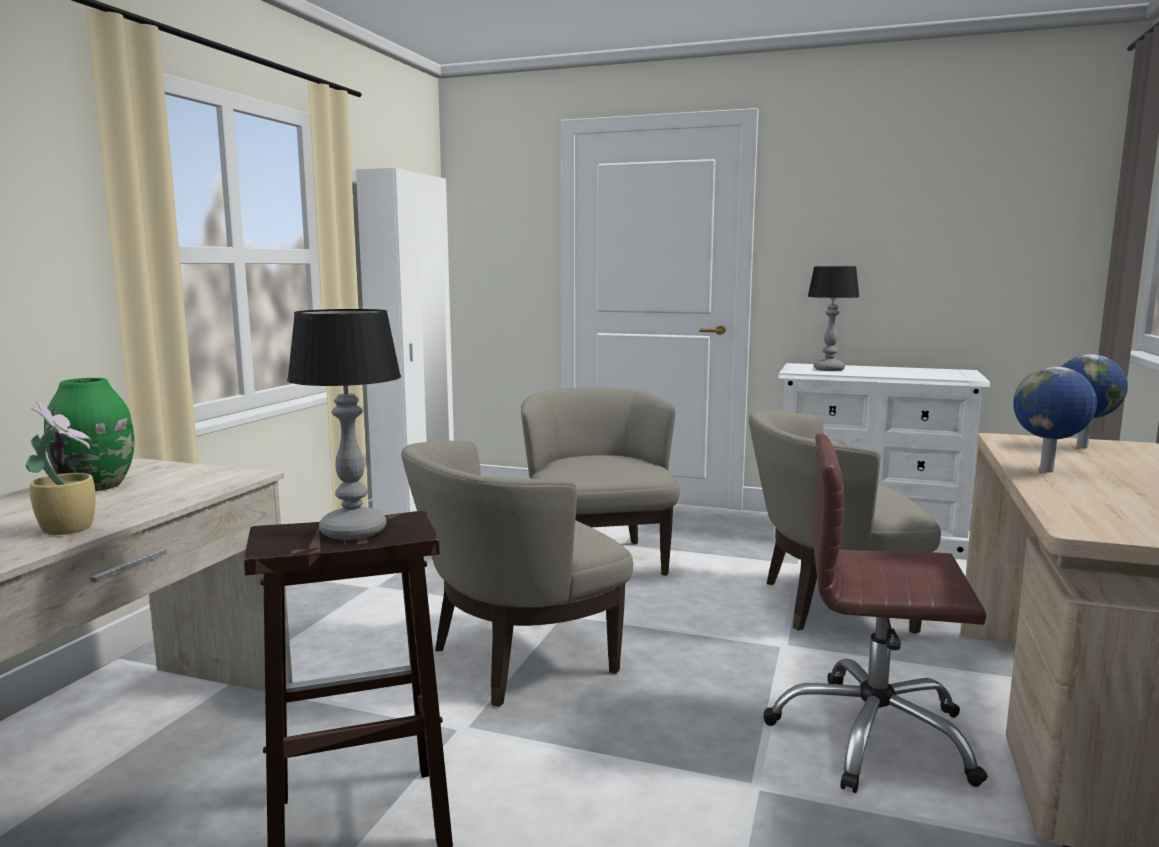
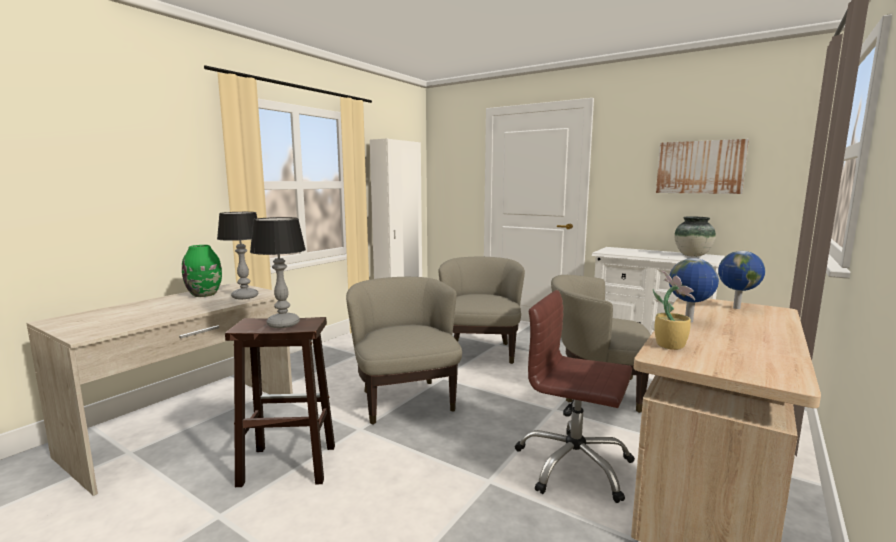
camera: 15 degrees right, 0 degrees up
potted plant [26,402,96,535] -> potted plant moved to [653,271,695,350]
beige armchair [401,441,633,707] -> beige armchair turned 90 degrees clockwise [346,277,462,425]
table lamp [807,266,859,371] -> table lamp moved to [217,212,258,299]
none -> picture [656,139,749,194]
none -> vase [674,216,716,257]

